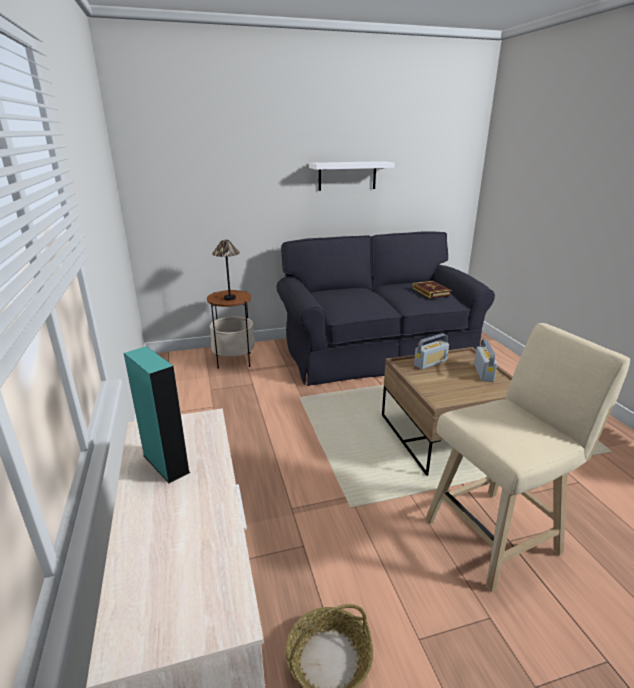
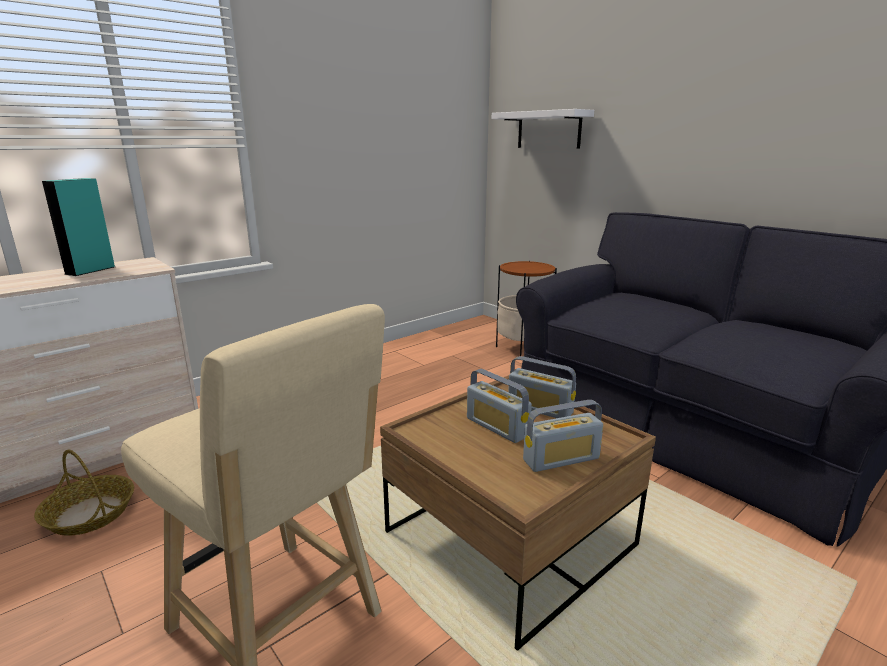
camera: 65 degrees right, 5 degrees down
table lamp [212,240,240,300] -> none
white shelf [309,161,395,191] -> white shelf moved to [492,109,594,149]
book [412,281,452,299] -> none
none -> radio [467,369,532,443]

